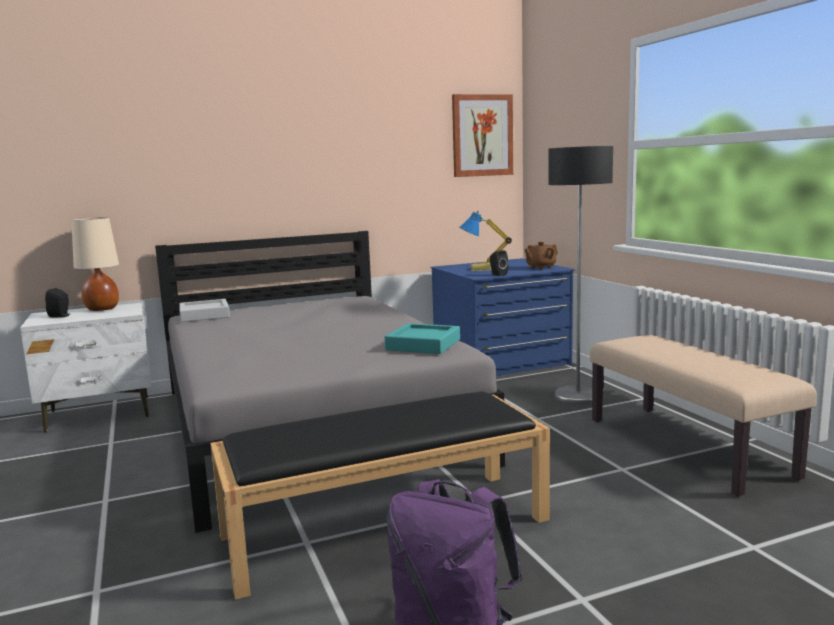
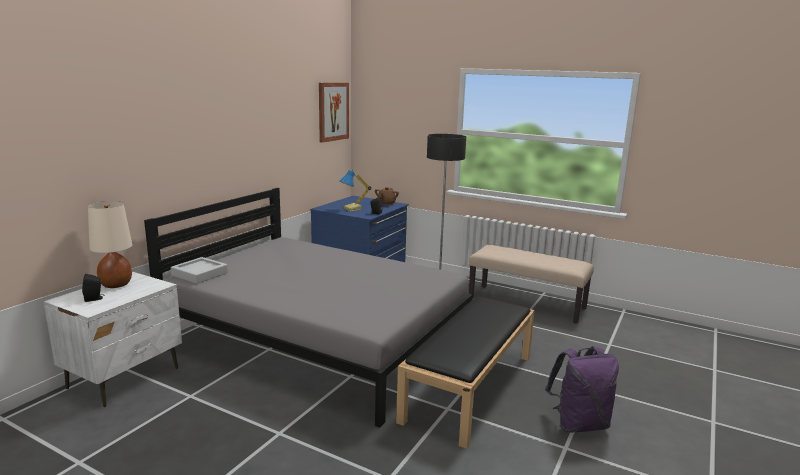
camera: 40 degrees left, 5 degrees up
turquoise tray [385,323,460,354] -> none

